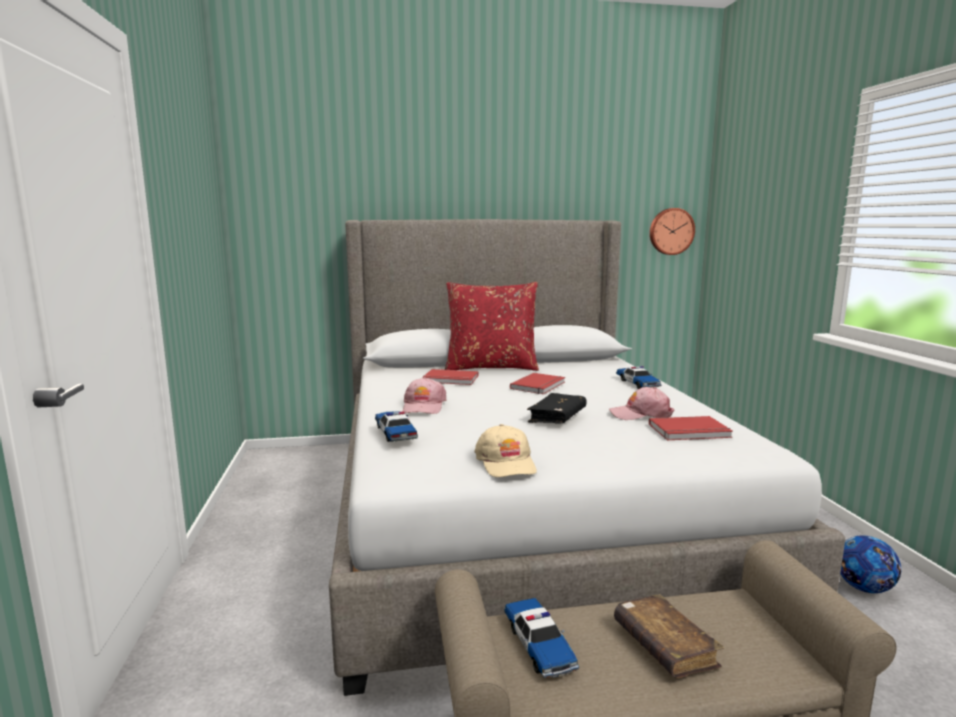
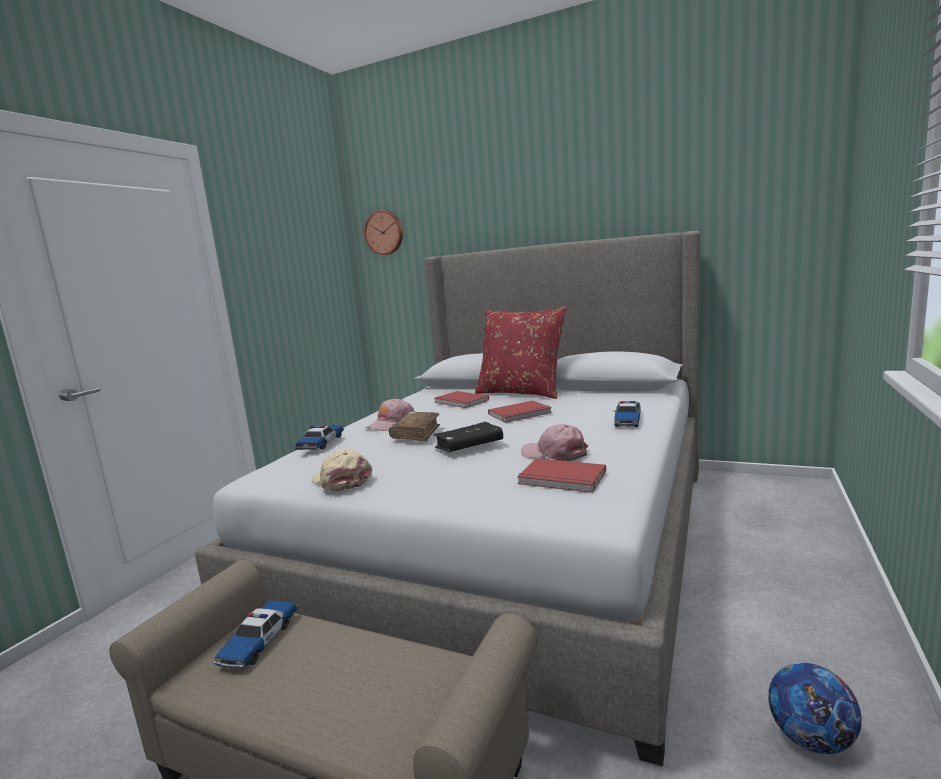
camera: 35 degrees right, 0 degrees up
beige cap [474,424,537,477] -> beige cap turned 120 degrees clockwise [312,450,372,492]
brown book [614,594,724,678] -> brown book moved to [389,412,440,442]
wall clock [650,208,695,255] -> wall clock moved to [364,210,403,255]

